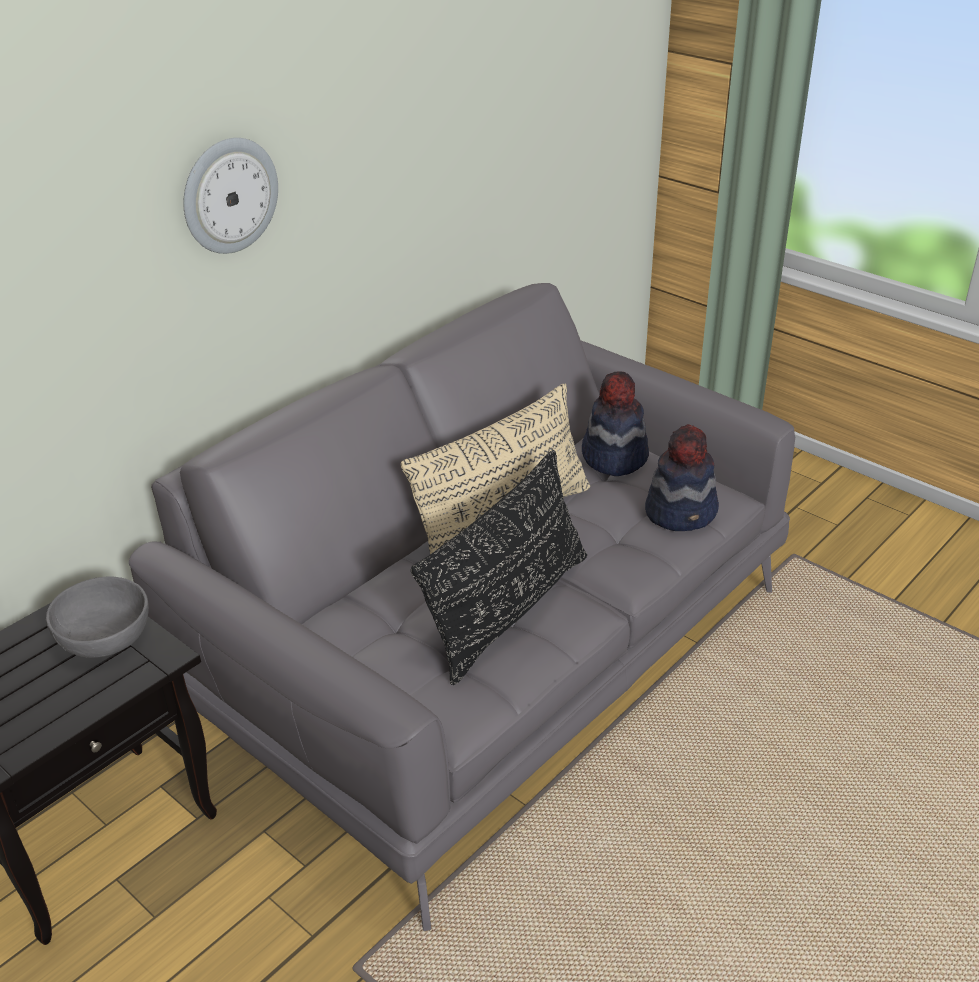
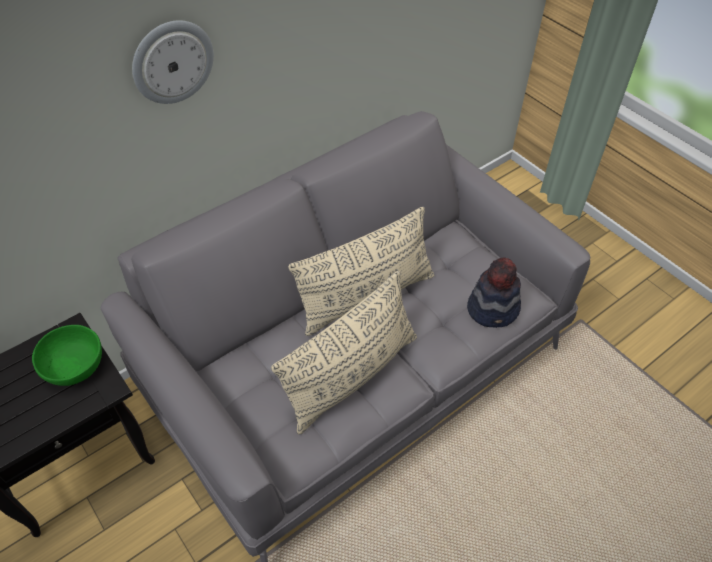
camera: 10 degrees right, 15 degrees up
grey bowl [46,576,149,658] -> green bowl [32,325,102,386]
black pillow [411,450,587,685] -> beige pillow [271,271,417,434]
hat [582,371,649,476] -> none

